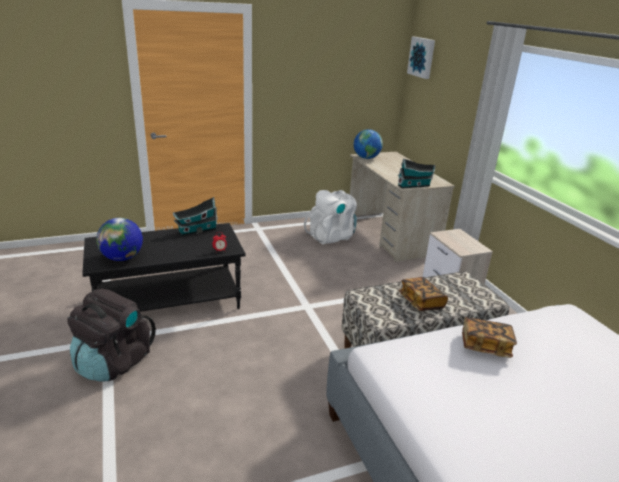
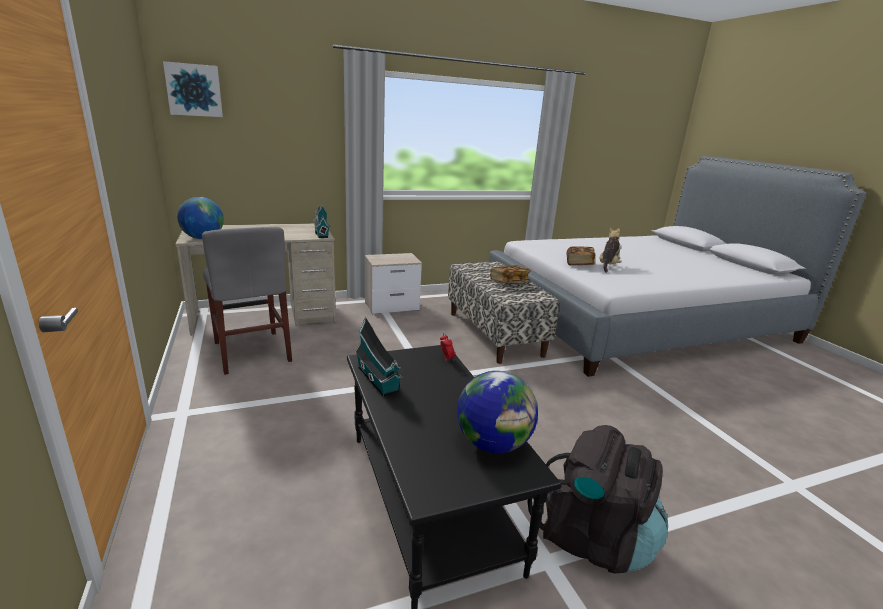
camera: 90 degrees left, 5 degrees down
white backpack [304,190,357,244] -> grey chair [202,227,292,375]
none -> plush toy [600,228,622,273]

